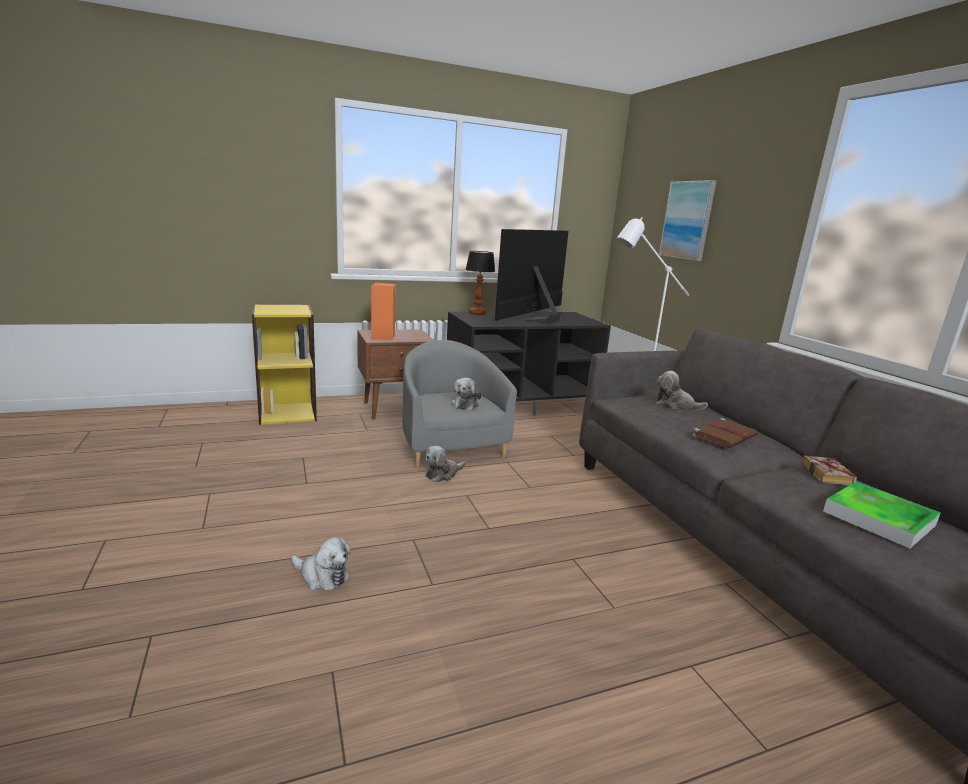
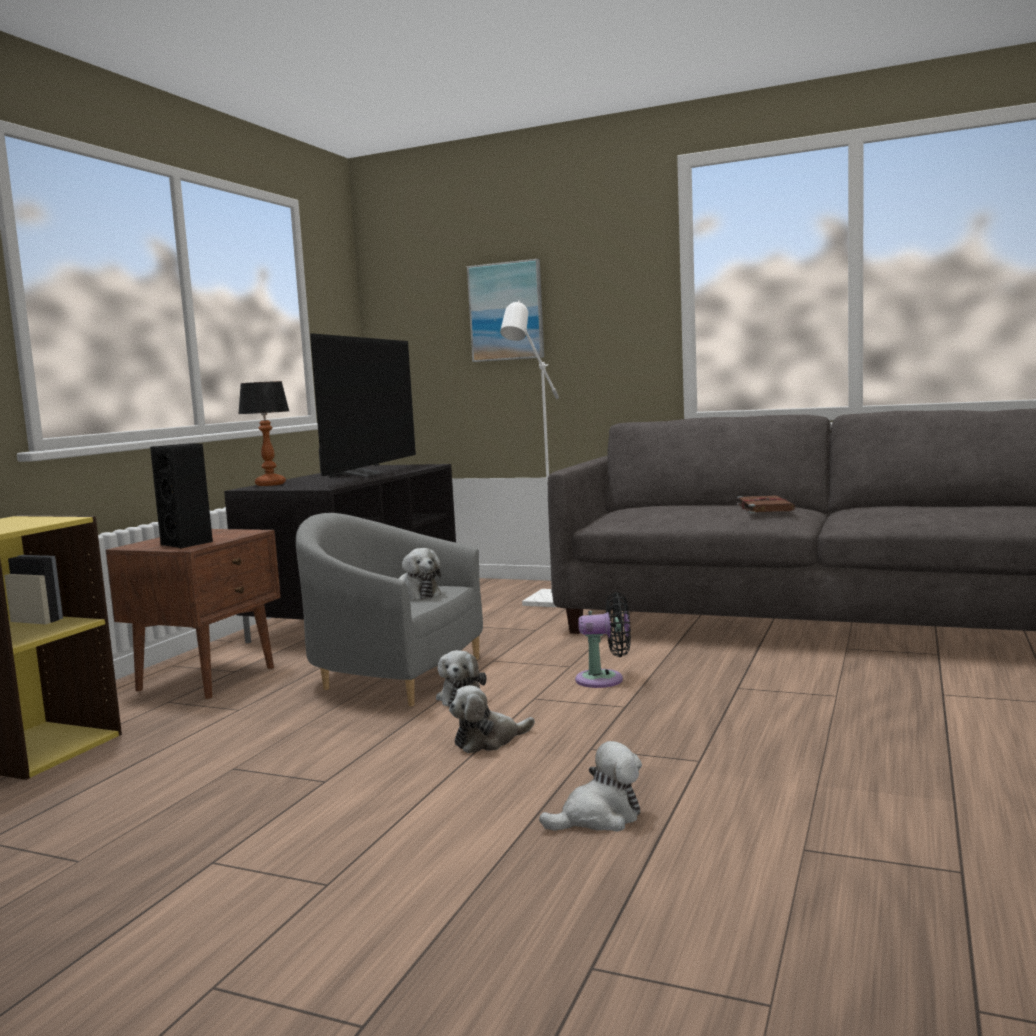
camera: 45 degrees left, 10 degrees down
orange speaker [371,282,396,340] -> black speaker [150,444,213,549]
television [495,229,568,324] -> television turned 150 degrees counterclockwise [310,333,416,478]
plush toy [656,371,708,410] -> plush toy moved to [449,685,535,753]
book [801,456,857,485] -> none
tray [823,481,941,549] -> none
none -> black fan [575,592,631,688]

